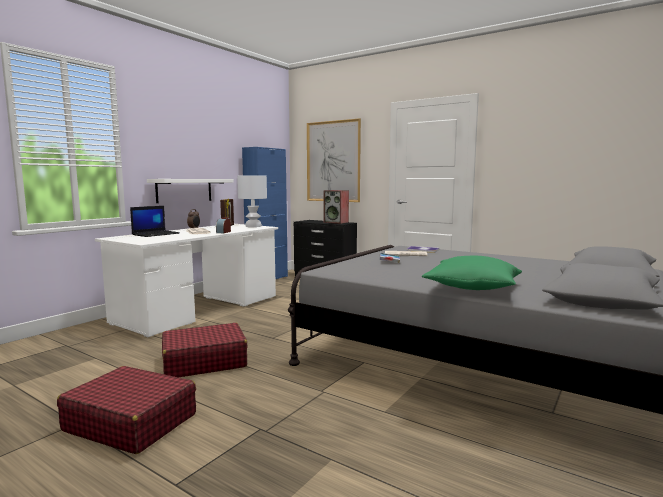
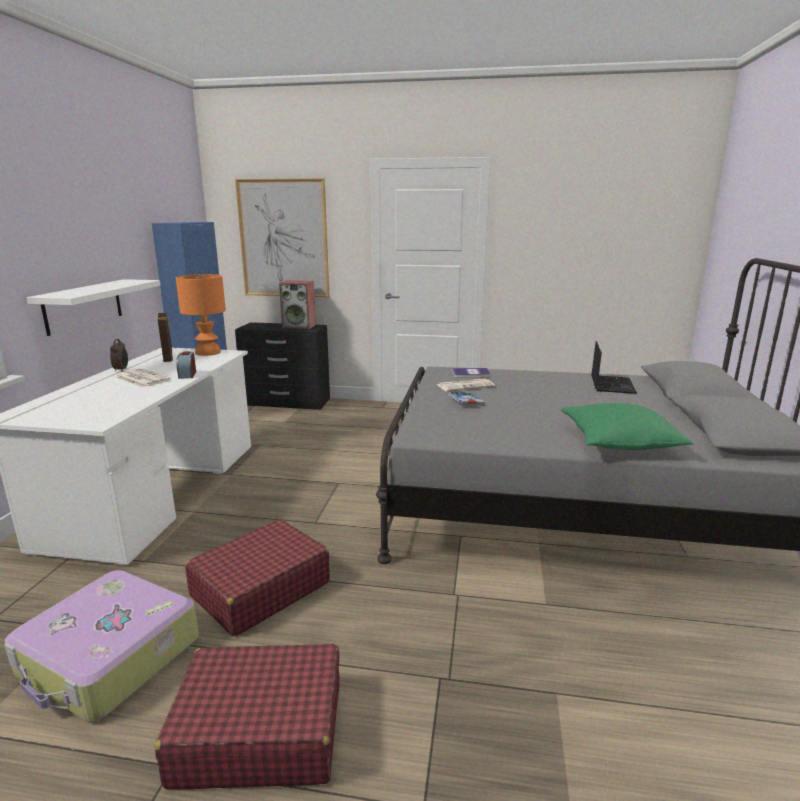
camera: 25 degrees left, 10 degrees up
laptop [130,206,180,237] -> laptop moved to [591,341,637,394]
white table lamp [237,175,267,227] -> orange table lamp [176,274,226,356]
none -> suitcase [4,570,199,722]

